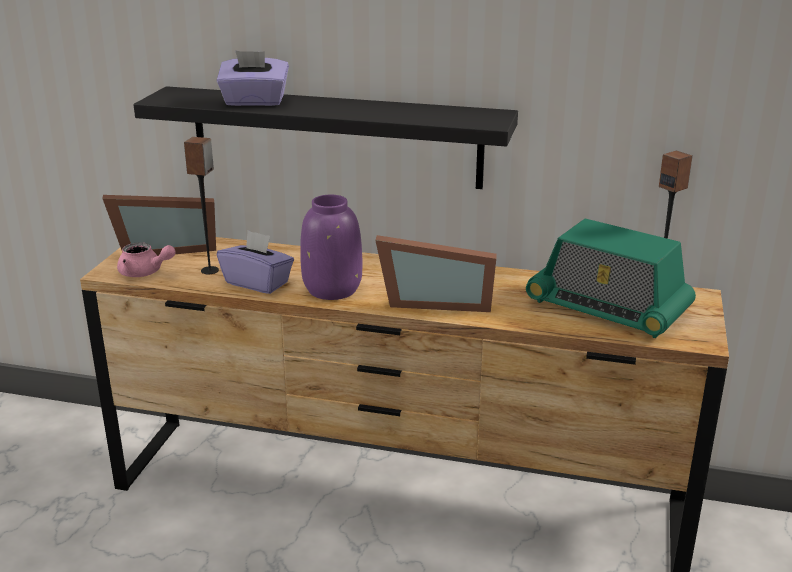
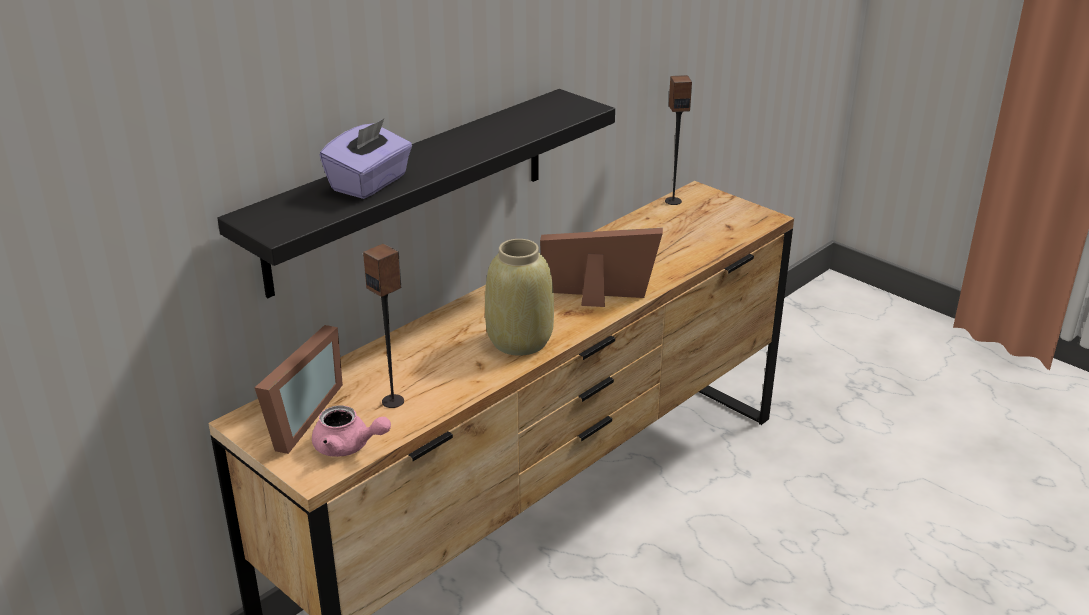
camera: 60 degrees left, 5 degrees up
pink teapot [117,242,176,277] -> pink teapot turned 60 degrees clockwise [312,405,391,457]
purple tissue box [217,230,294,294] -> none
purple vase [300,195,362,300] -> beige vase [485,239,554,356]
picture frame [375,235,496,312] -> picture frame turned 120 degrees counterclockwise [540,228,663,307]
radio [526,218,696,338] -> none

